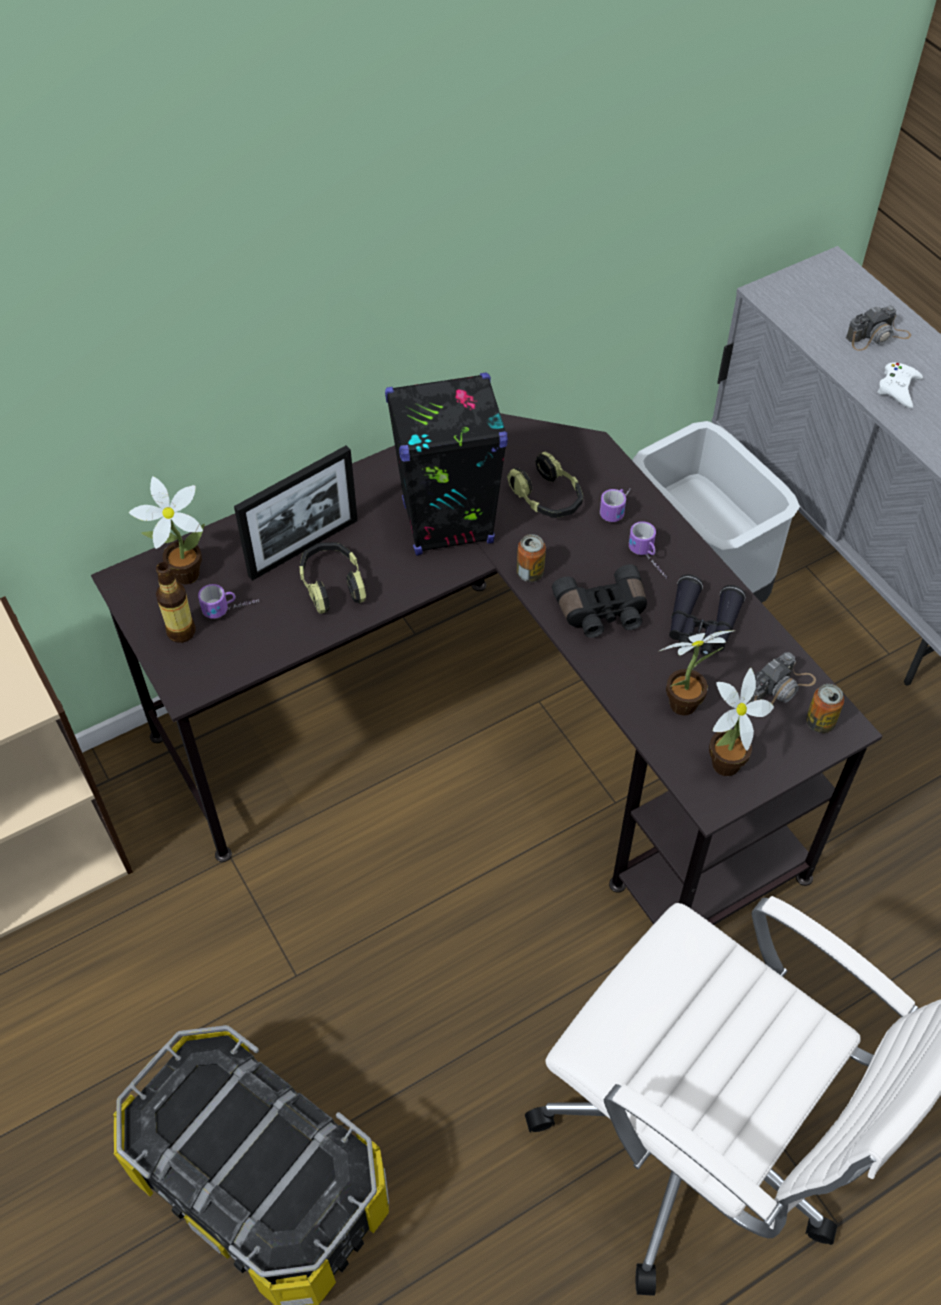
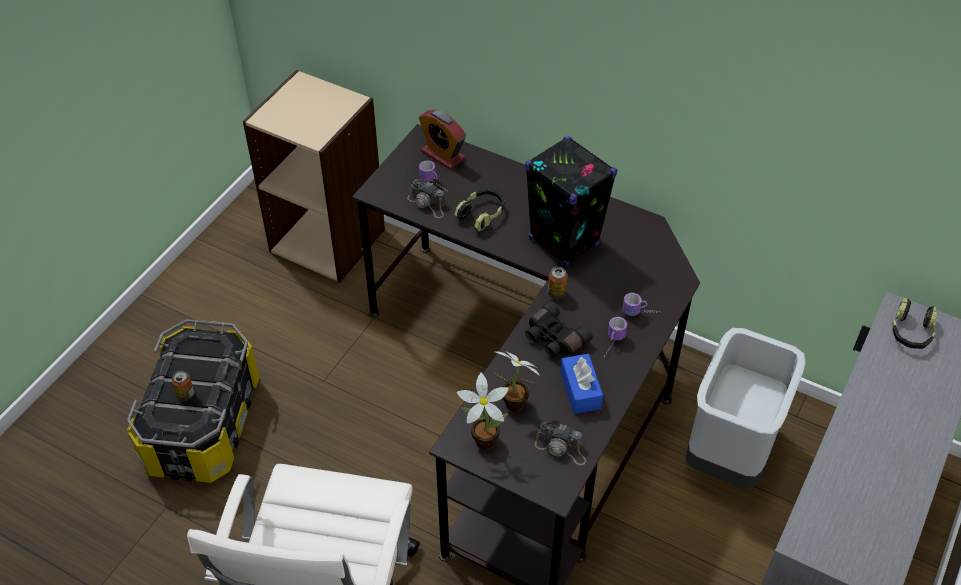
camera: 60 degrees right, 5 degrees down
potted plant [129,477,205,584] -> alarm clock [419,110,466,169]
bottle [156,562,196,643] -> none
picture frame [234,445,358,581] -> none
headphones [507,452,583,518] -> headphones moved to [892,298,938,349]
black binoculars [669,575,745,656] -> blue tissue box [560,354,603,414]
can [806,684,844,733] -> can moved to [172,371,194,401]
camera [846,305,911,351] -> camera moved to [407,179,445,218]
white game controller [877,363,923,408] -> none

